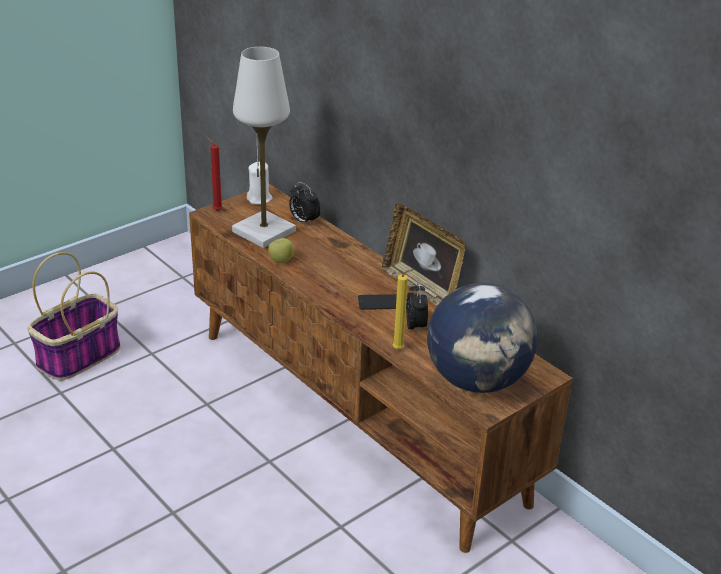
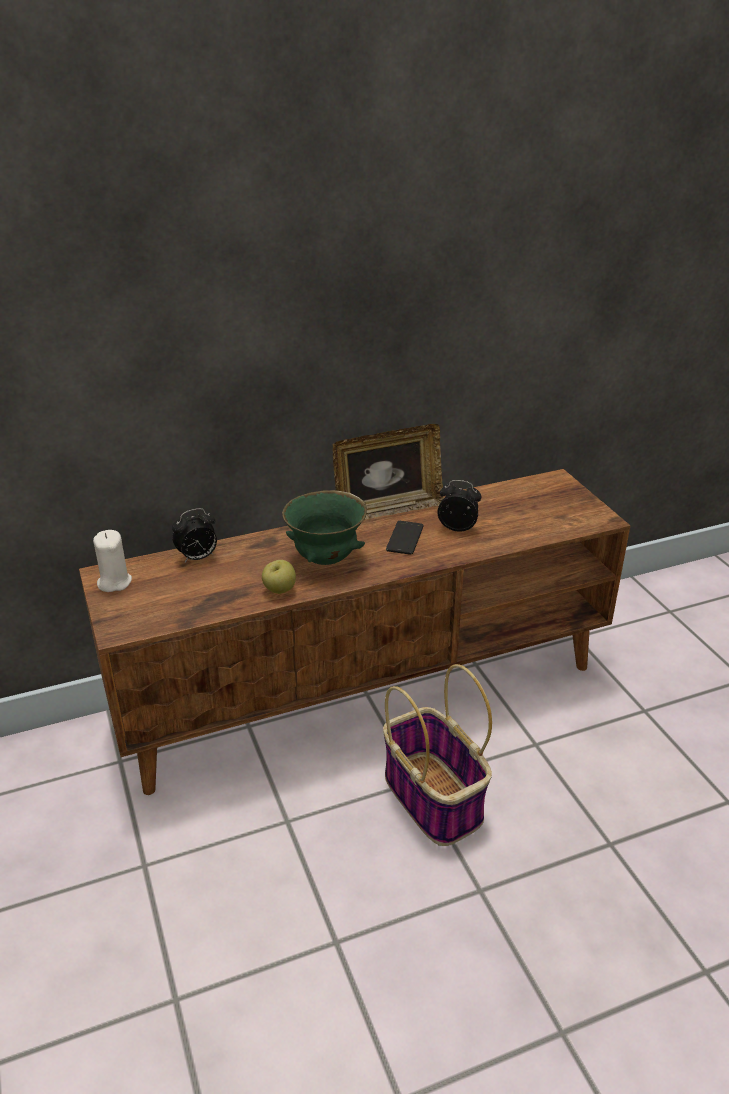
camera: 70 degrees left, 0 degrees up
basket [27,252,120,381] -> basket moved to [383,664,492,846]
red candle [207,137,223,211] -> none
white table lamp [232,47,296,248] -> none
yellow candle [393,269,414,349] -> none
globe [427,283,537,393] -> none
none -> green bowl [282,490,367,565]

